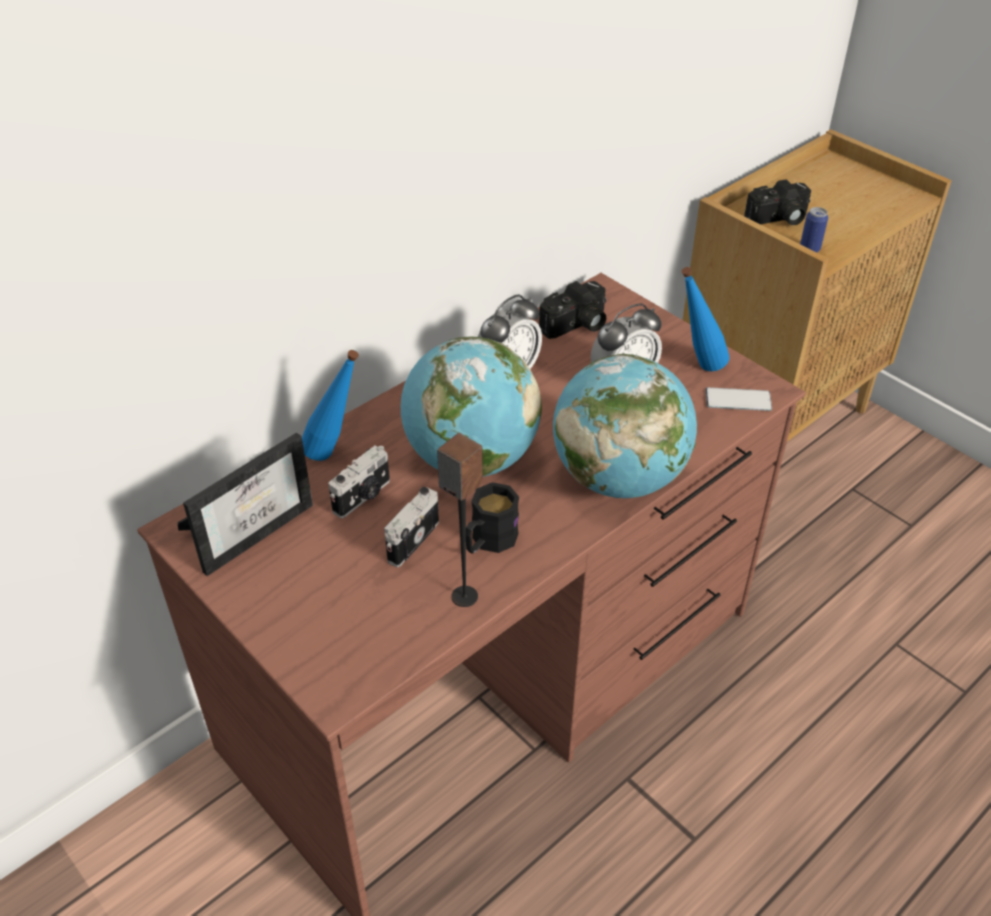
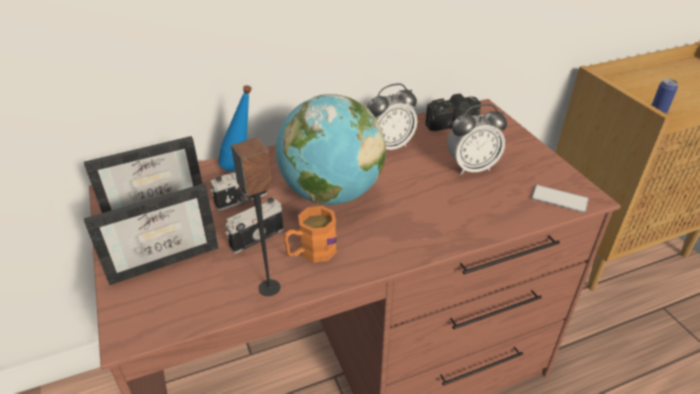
camera: 20 degrees right, 5 degrees down
black mug [466,482,519,554] -> orange mug [284,206,337,263]
globe [553,354,697,498] -> none
blue bottle [682,267,729,371] -> none
camera [744,179,811,225] -> none
none -> picture frame [84,183,219,285]

